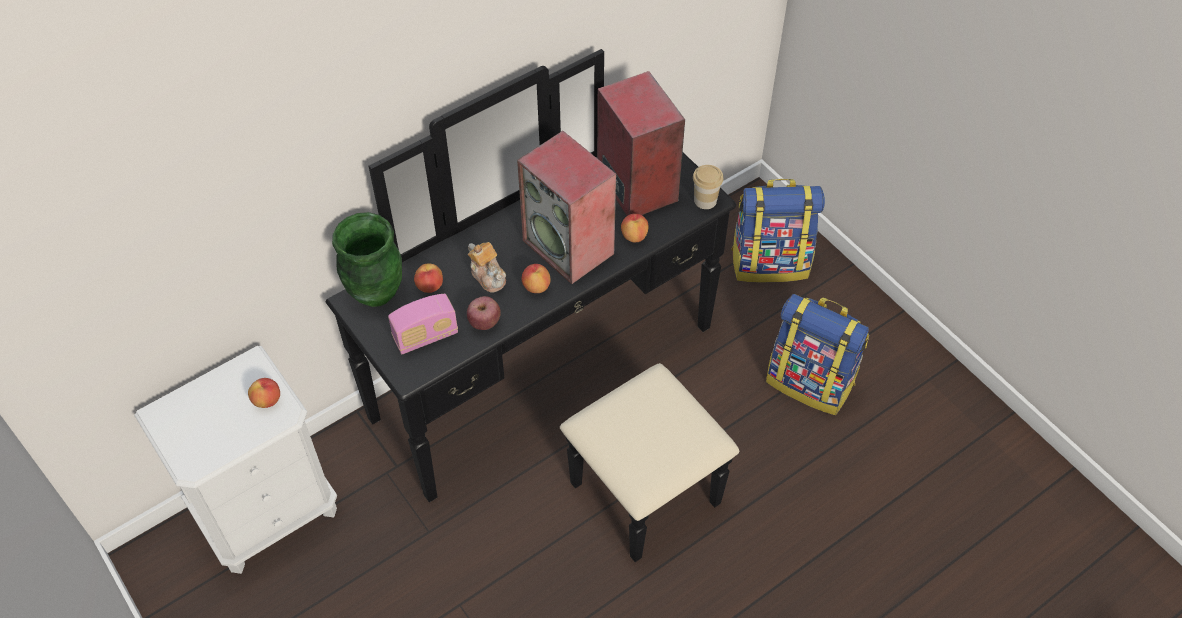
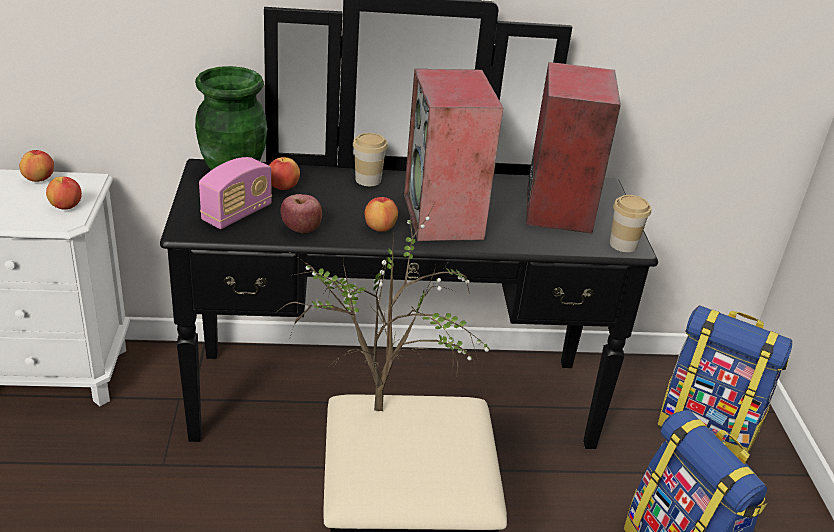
camera: 30 degrees right, 20 degrees down
radio [388,294,458,354] -> radio turned 60 degrees counterclockwise [199,157,272,229]
teapot [468,242,506,293] -> none
apple [621,213,649,242] -> apple moved to [19,150,54,182]
none -> potted plant [275,199,494,411]
none -> cup [353,133,388,186]

